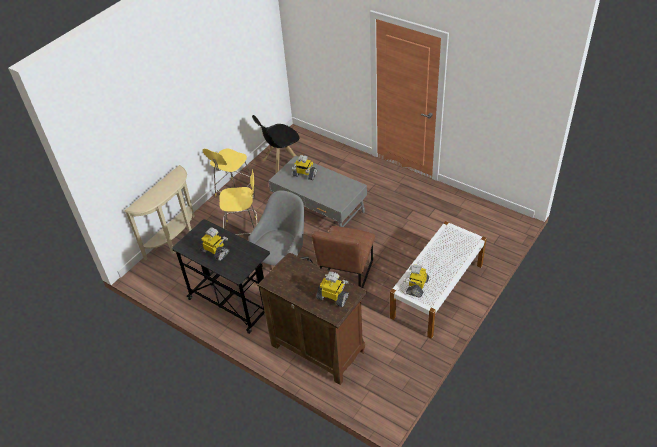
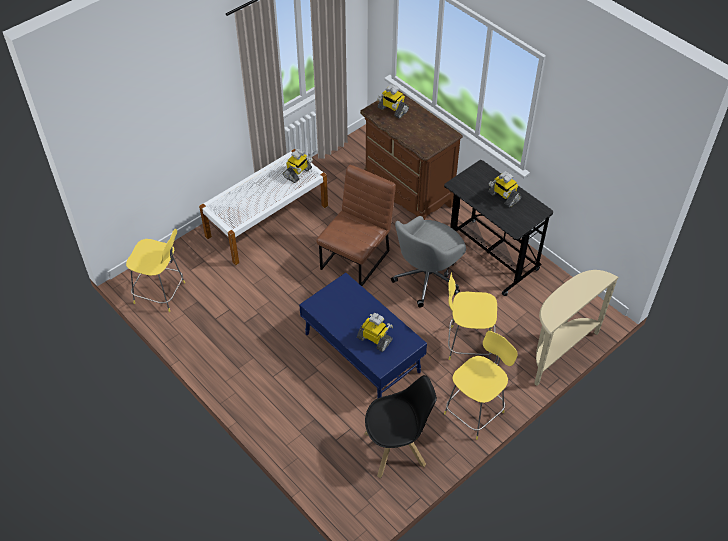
camera: 170 degrees left, 5 degrees up
grey coffee table [268,155,367,227] -> blue coffee table [299,273,427,398]
none -> yellow stool [126,229,185,312]

